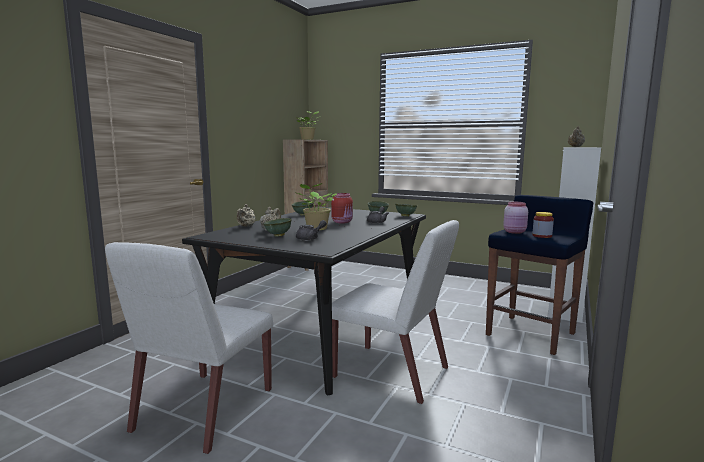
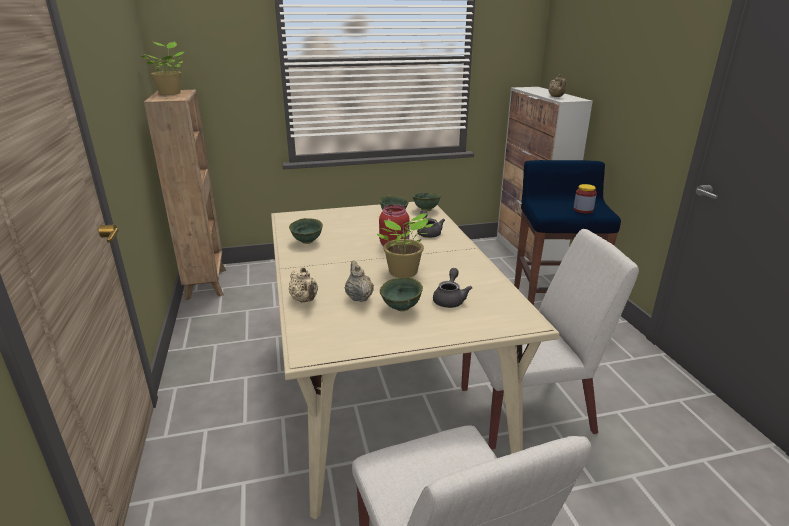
camera: 40 degrees left, 15 degrees up
black dining table [182,207,426,395] -> beige dining table [271,202,559,519]
pink jar [503,202,528,234] -> none

